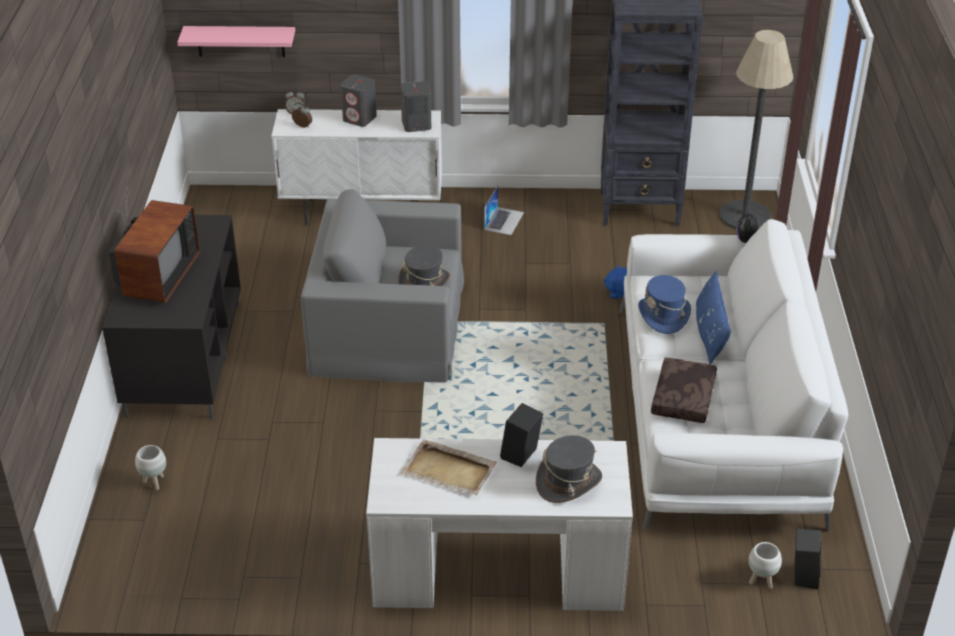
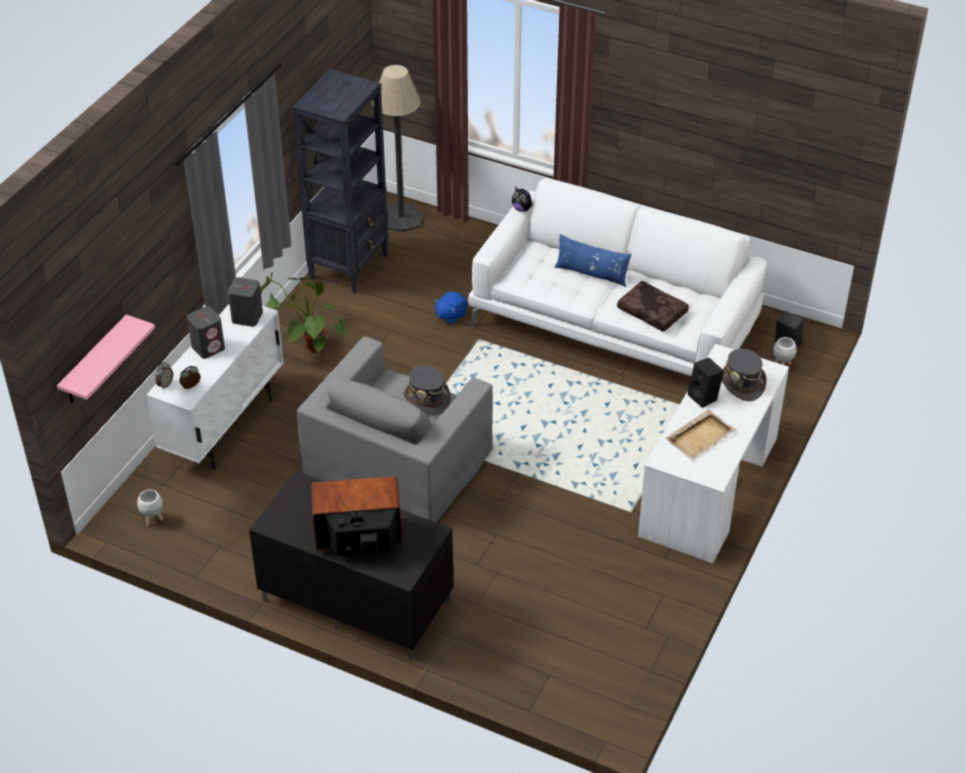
camera: 65 degrees left, 5 degrees up
television [109,184,200,303] -> television turned 45 degrees counterclockwise [311,476,402,556]
white planter [135,445,166,490] -> white planter moved to [137,489,163,526]
laptop [484,186,524,235] -> potted plant [260,272,345,353]
blue hat [638,275,691,334] -> none

